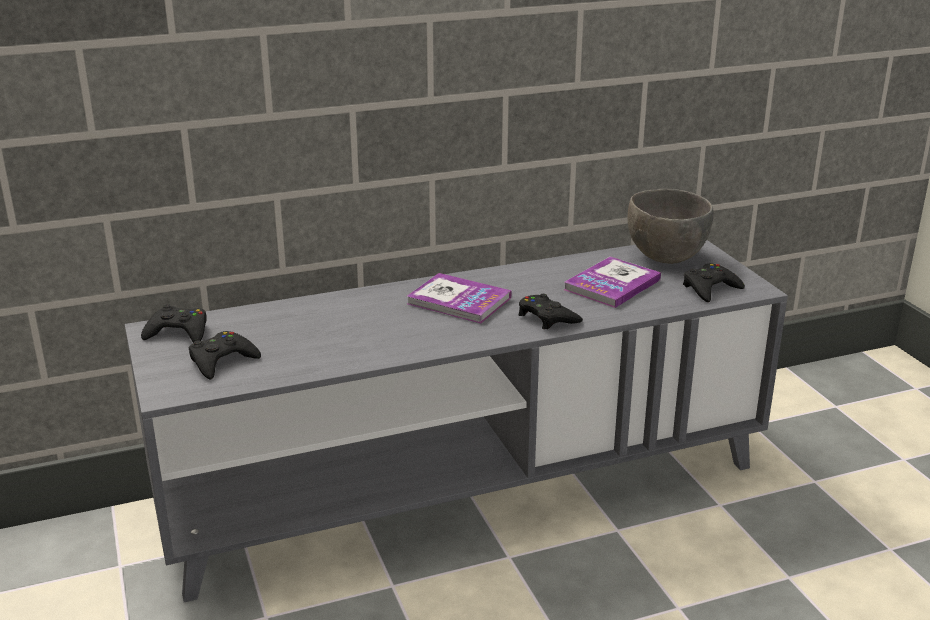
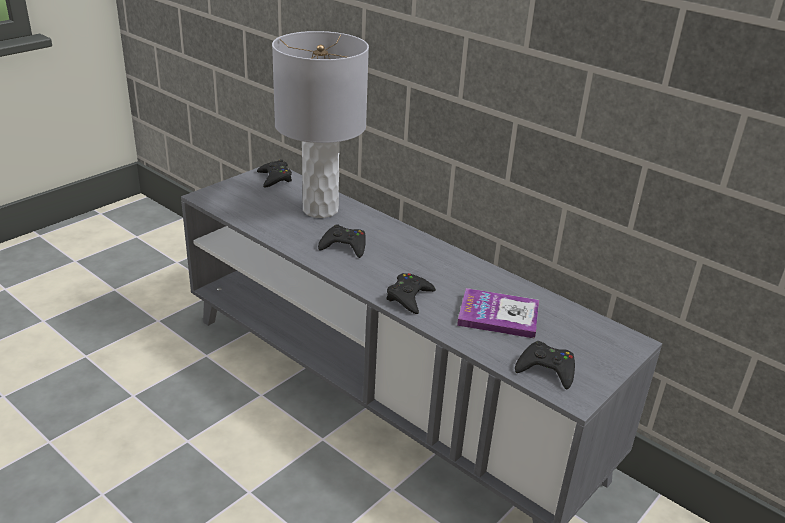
camera: 60 degrees right, 5 degrees up
black game controller [189,331,261,380] -> black game controller moved to [318,224,366,258]
book [407,273,511,323] -> none
grey bowl [628,189,714,264] -> none
none -> grey table lamp [272,31,369,218]

